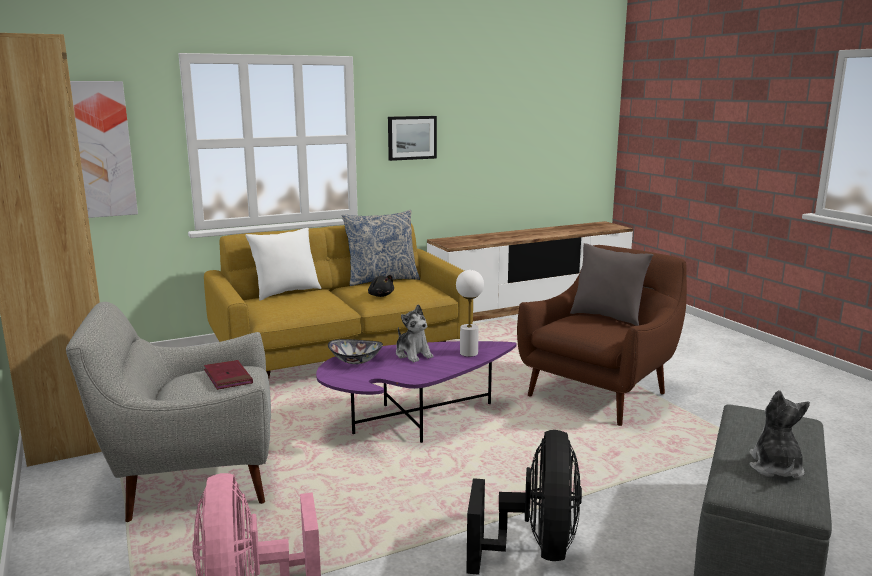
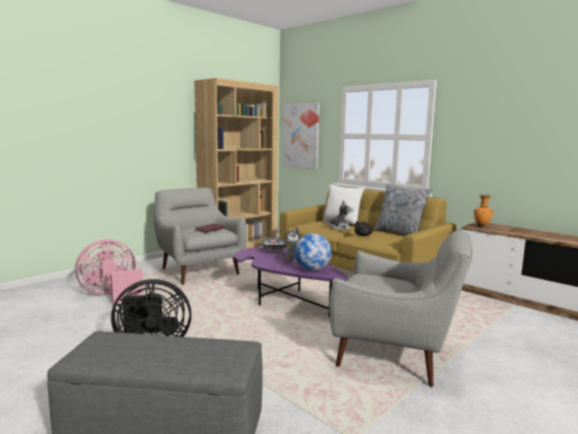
camera: 70 degrees right, 5 degrees down
picture [388,116,437,161] -> none
white table lamp [456,270,484,357] -> globe [294,233,332,271]
brown armchair [517,245,687,426] -> grey armchair [329,230,473,387]
grey pillow [570,243,654,326] -> none
plush toy [750,390,810,478] -> plush toy moved to [326,200,353,231]
none -> orange vase [474,195,494,228]

